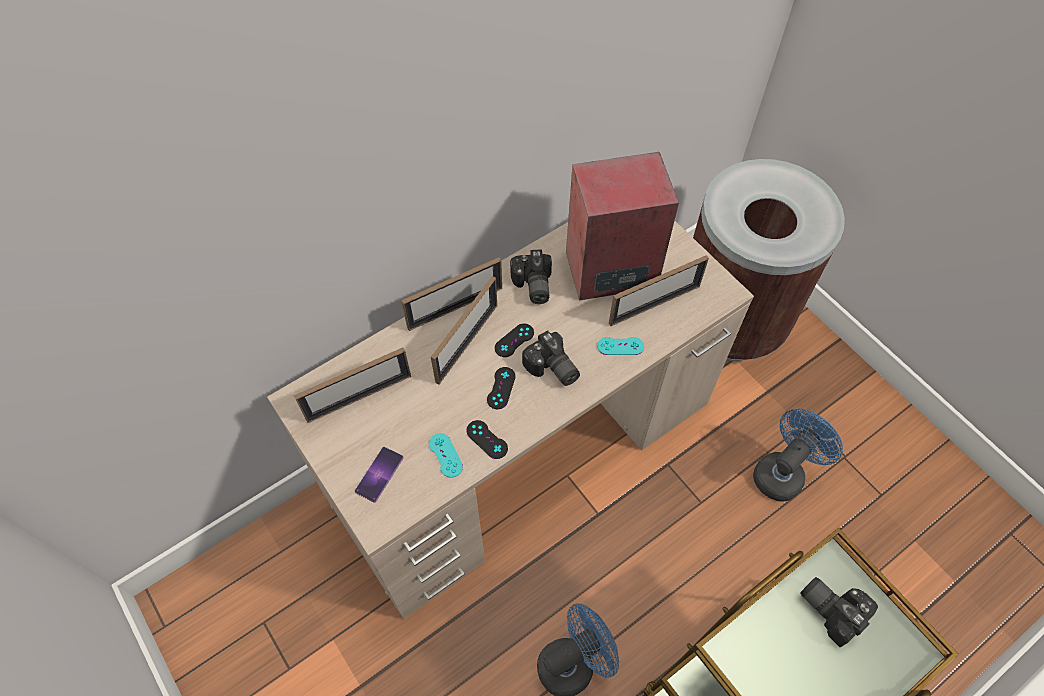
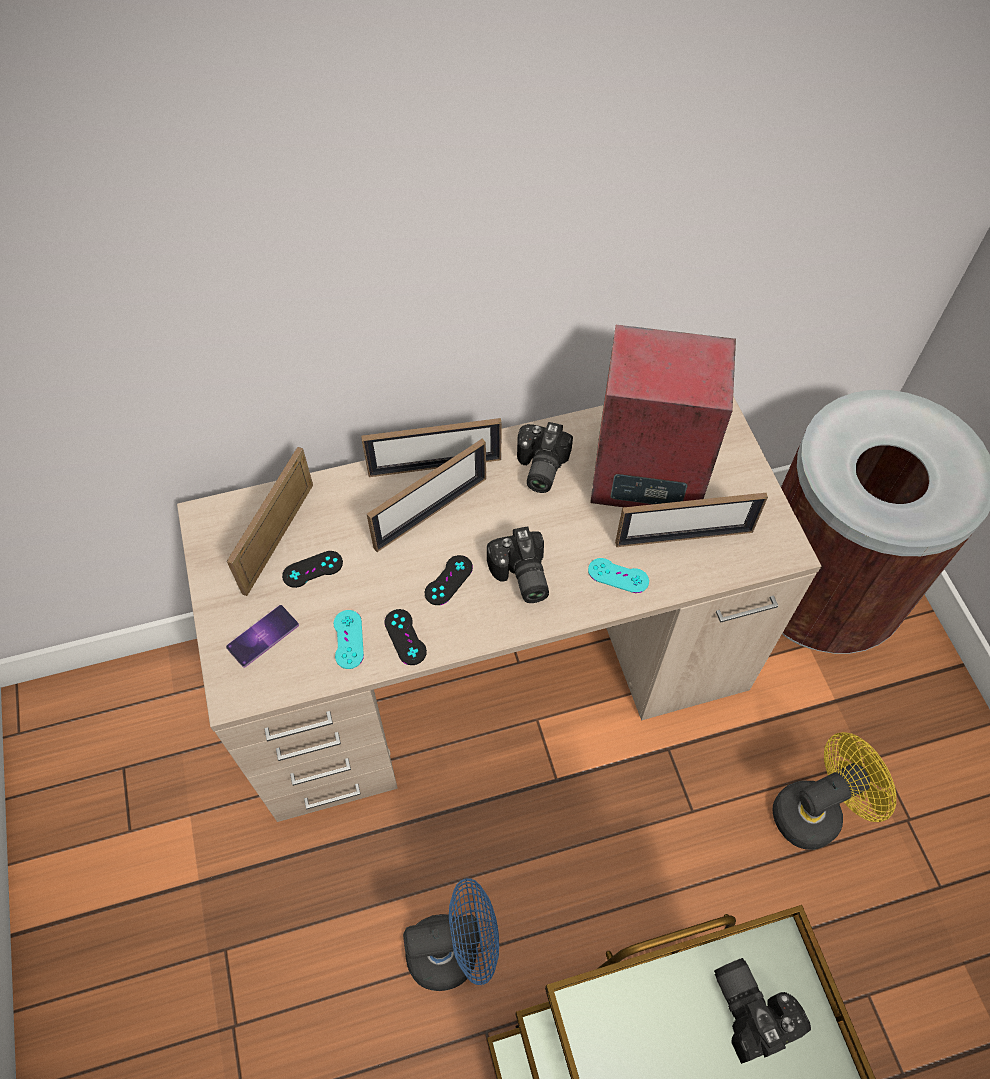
camera: 20 degrees right, 0 degrees up
picture frame [294,348,411,423] -> picture frame turned 120 degrees clockwise [227,447,313,596]
black game controller [495,323,534,357] -> black game controller moved to [282,551,343,588]
blue fan [753,408,843,502] -> yellow fan [772,732,896,850]

